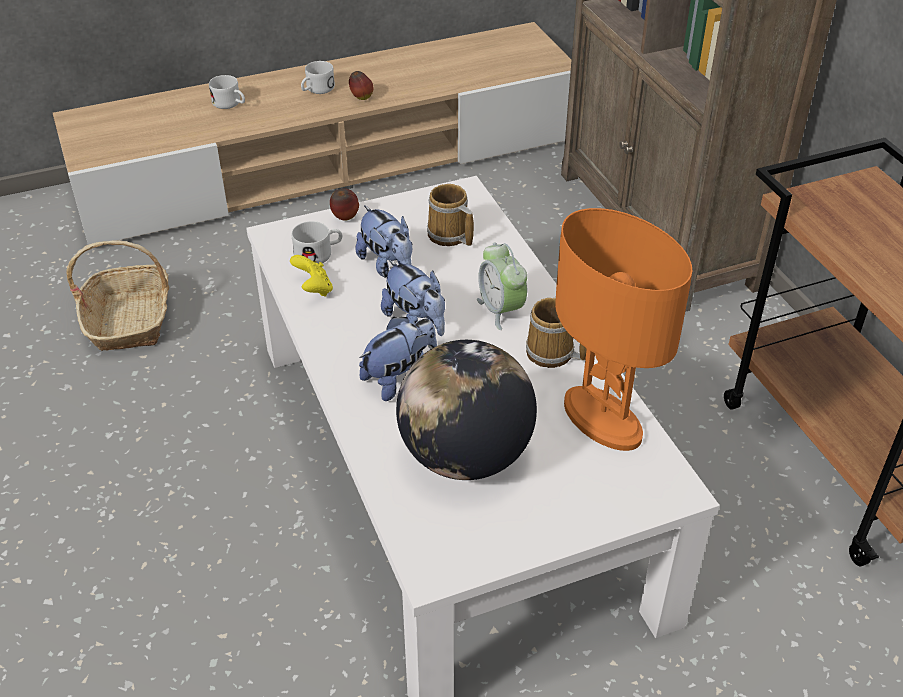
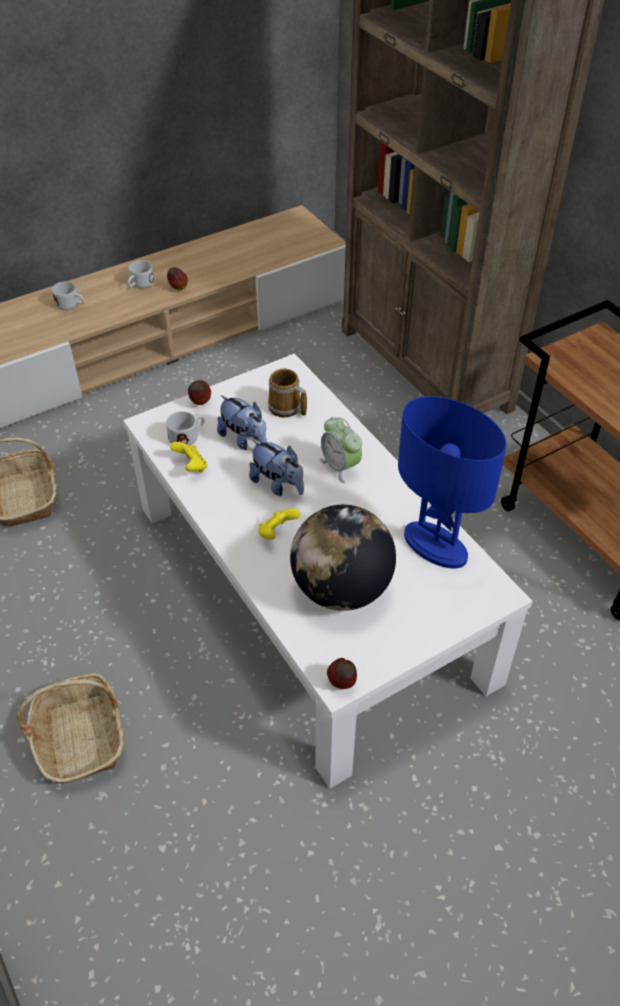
camera: 10 degrees left, 5 degrees up
plush toy [359,317,437,401] -> yellow game controller [258,509,300,540]
mug [526,298,587,368] -> none
orange table lamp [555,208,692,451] -> blue table lamp [398,396,506,568]
none -> basket [17,673,123,784]
none -> apple [327,658,357,689]

